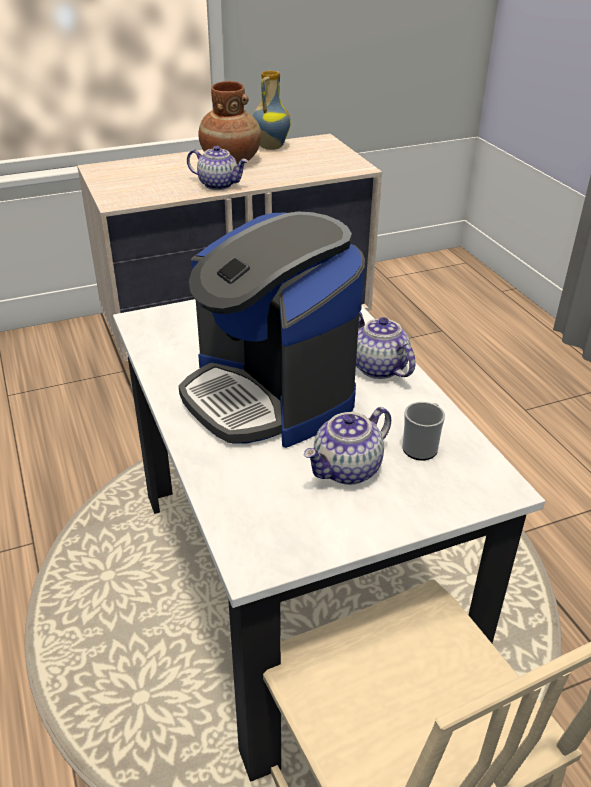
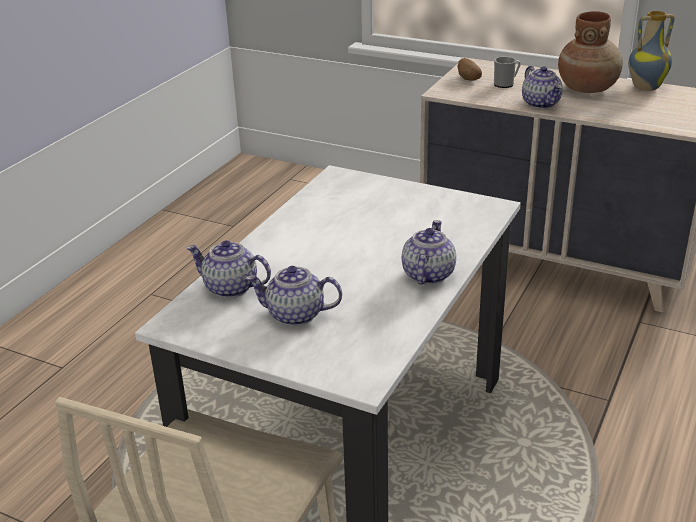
camera: 50 degrees right, 5 degrees down
coffee machine [179,212,365,448] -> none
mug [402,402,445,460] -> mug moved to [494,57,521,88]
none -> teapot [186,240,271,298]
none -> potato [457,58,482,81]

